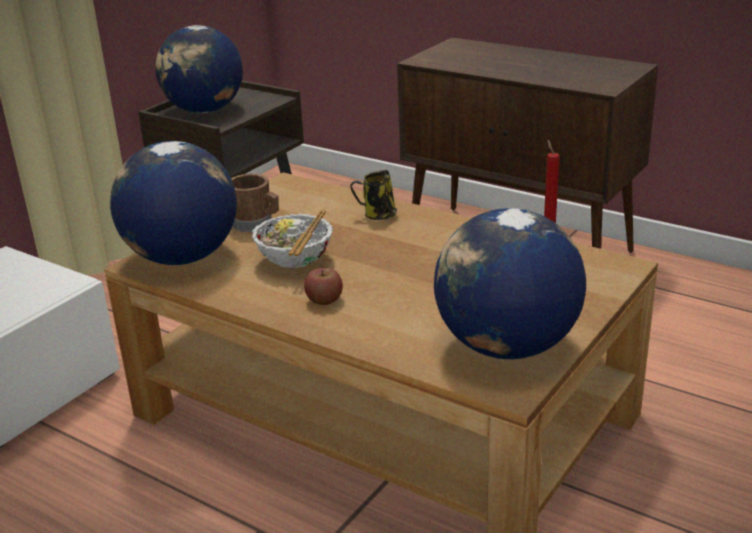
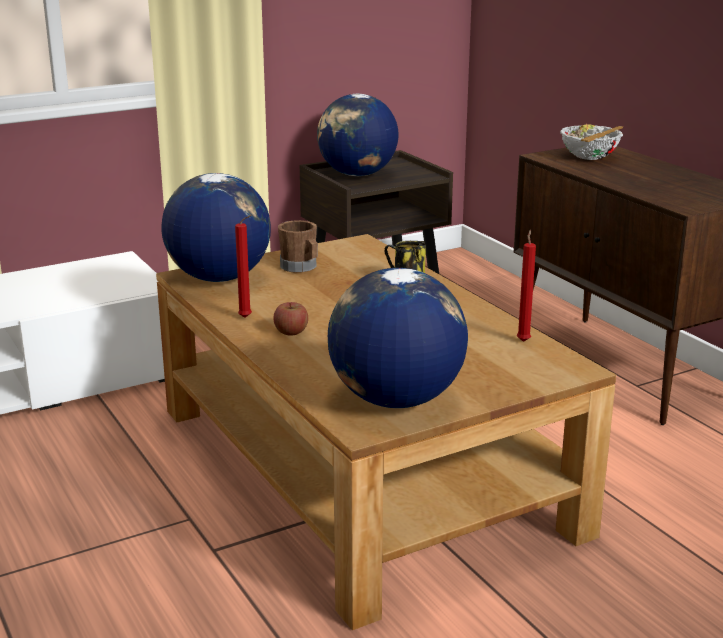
camera: 25 degrees right, 5 degrees down
bowl [252,210,333,268] -> bowl moved to [560,124,623,160]
none -> red candle [235,215,252,318]

